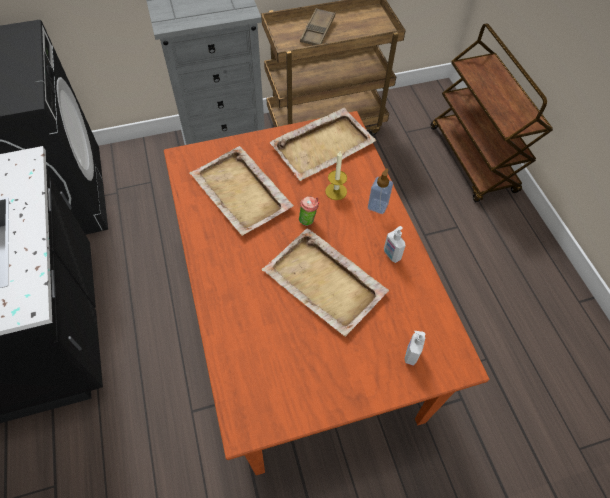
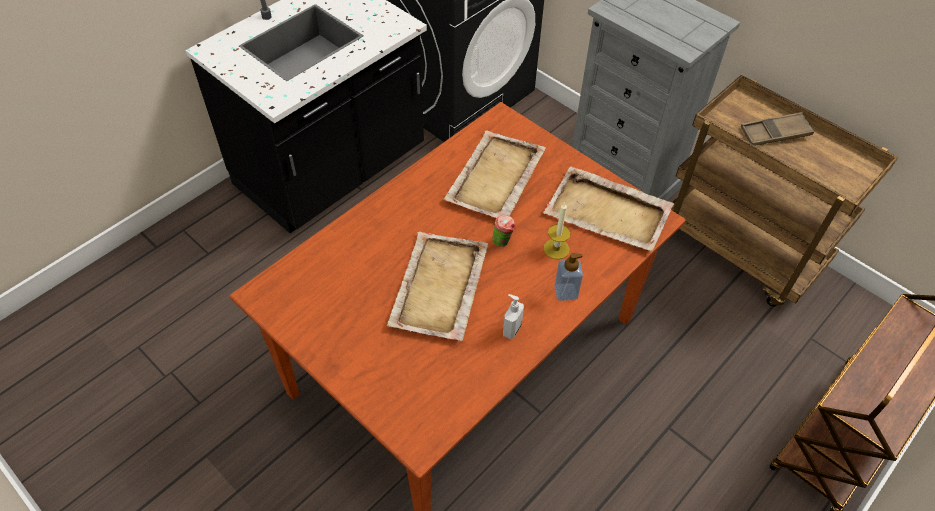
camera: 60 degrees right, 5 degrees down
soap dispenser [405,331,426,365] -> none

